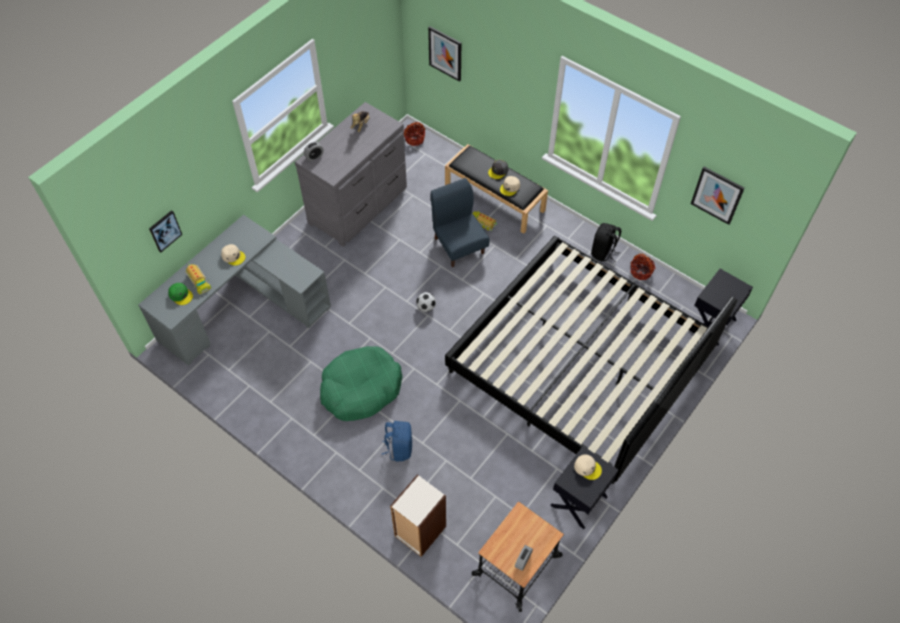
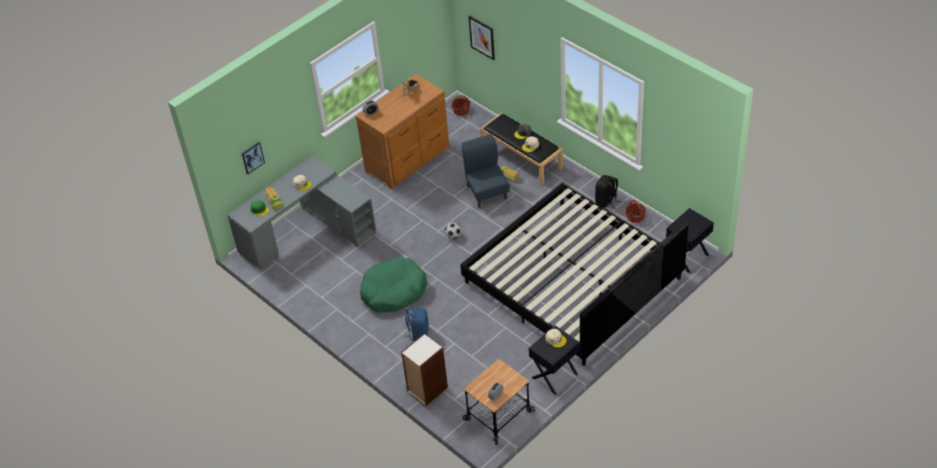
camera: 10 degrees right, 10 degrees down
grey dresser [295,102,407,247] -> brown dresser [355,74,450,190]
picture [691,167,744,225] -> none

